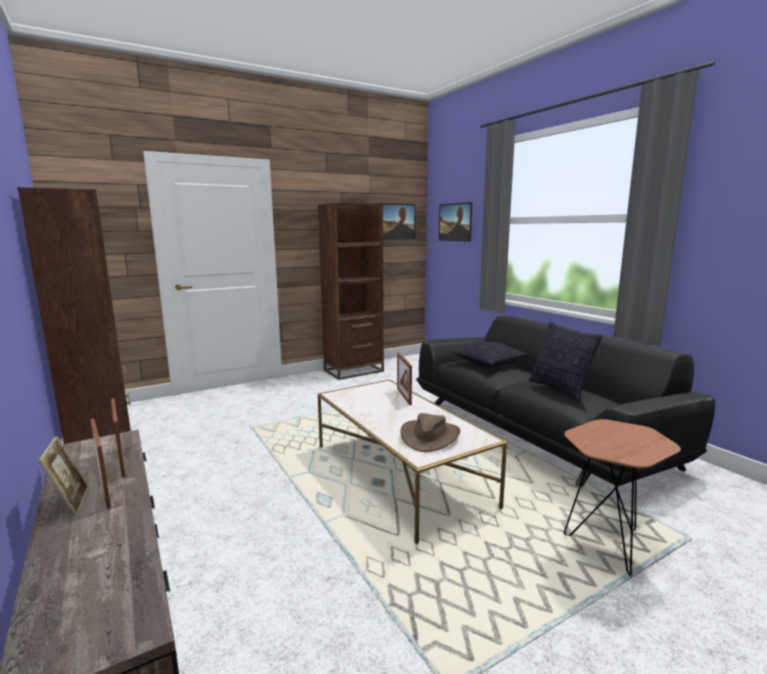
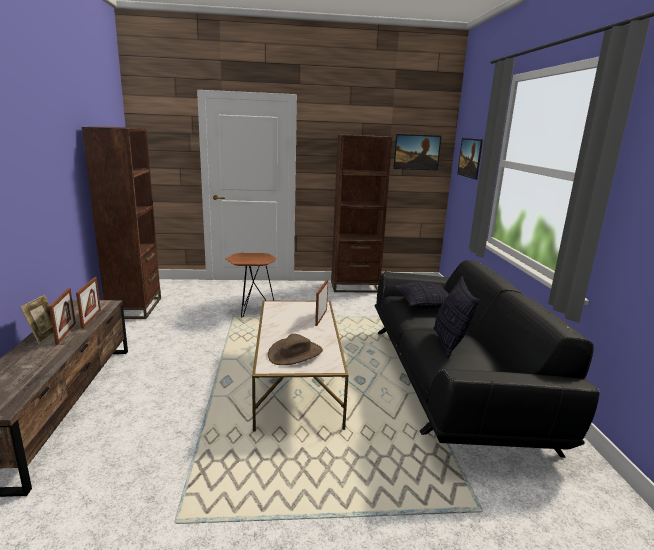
camera: 25 degrees right, 5 degrees up
brown side table [564,419,681,576] -> brown side table moved to [225,253,277,318]

